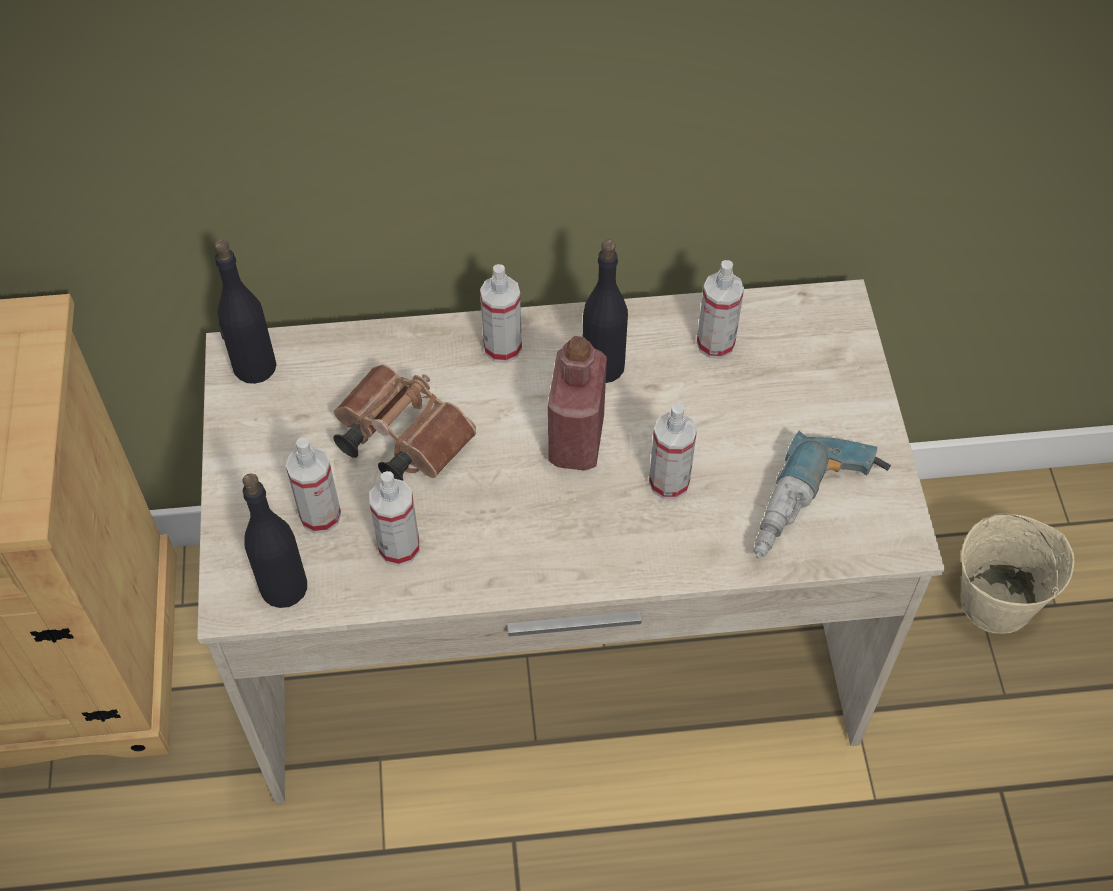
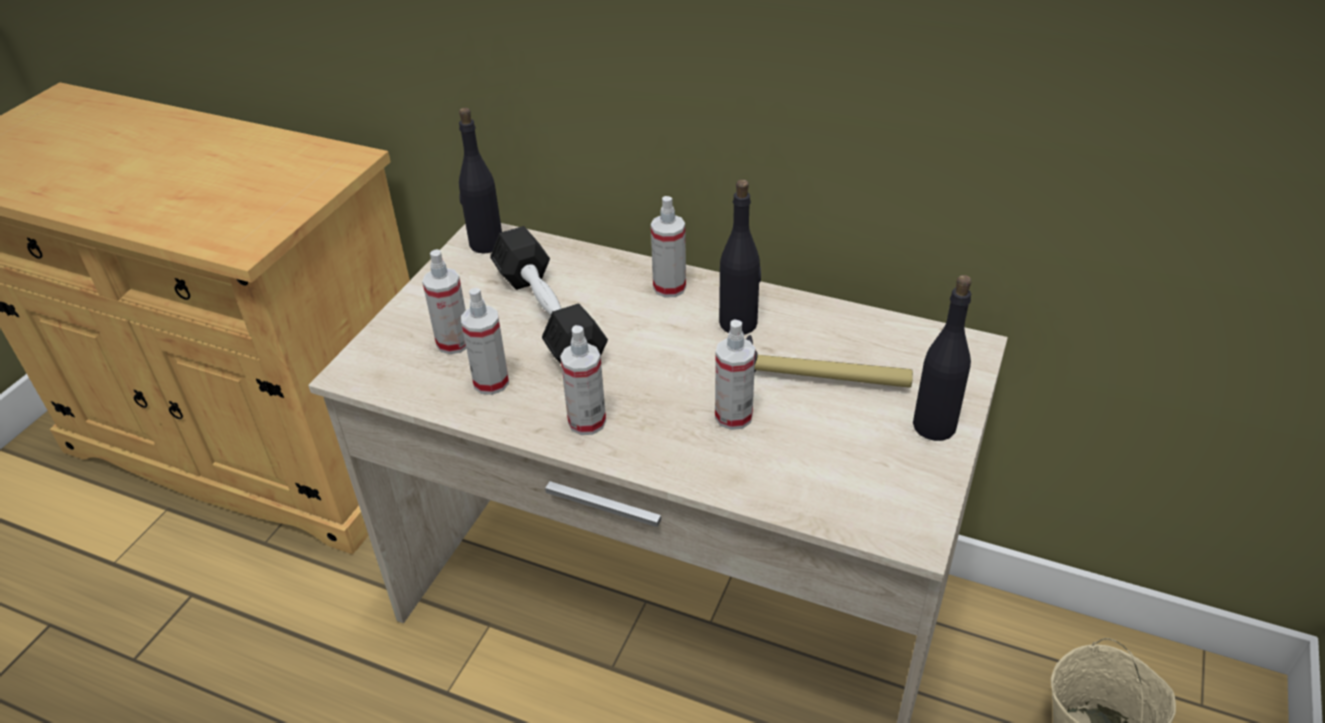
camera: 30 degrees right, 15 degrees down
black bottle [242,473,307,608] -> black bottle moved to [913,275,972,441]
brown binoculars [334,364,476,481] -> black dumbbell [490,226,608,364]
red bottle [548,336,607,471] -> none
spray bottle [697,260,744,359] -> spray bottle moved to [560,325,606,435]
power drill [753,431,891,559] -> none
none -> hammer [746,335,913,388]

